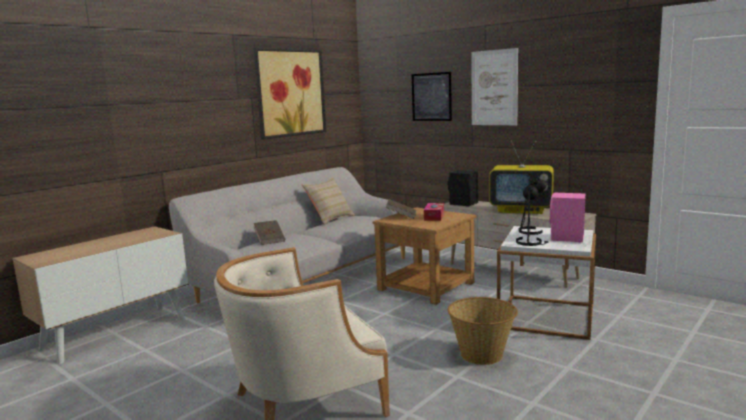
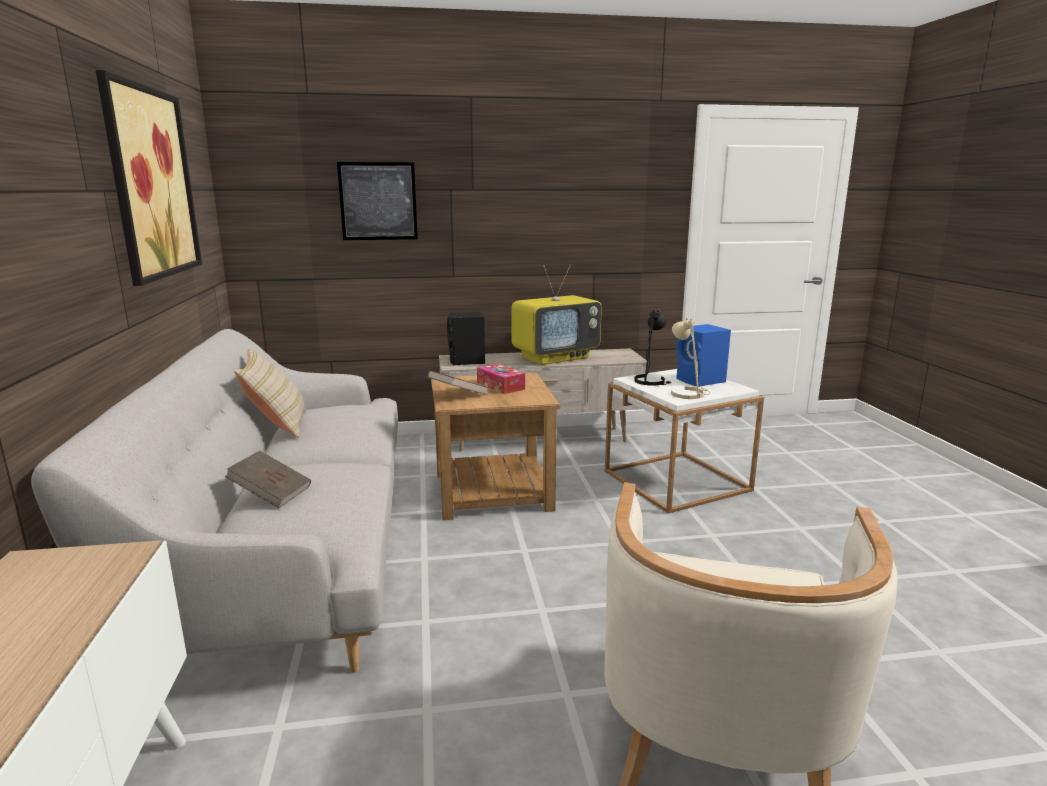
camera: 50 degrees left, 5 degrees up
basket [448,297,518,365] -> none
picture [471,48,518,125] -> none
black table lamp [516,183,548,246] -> beige table lamp [671,317,710,399]
pink speaker [550,192,586,242] -> blue speaker [676,324,731,387]

